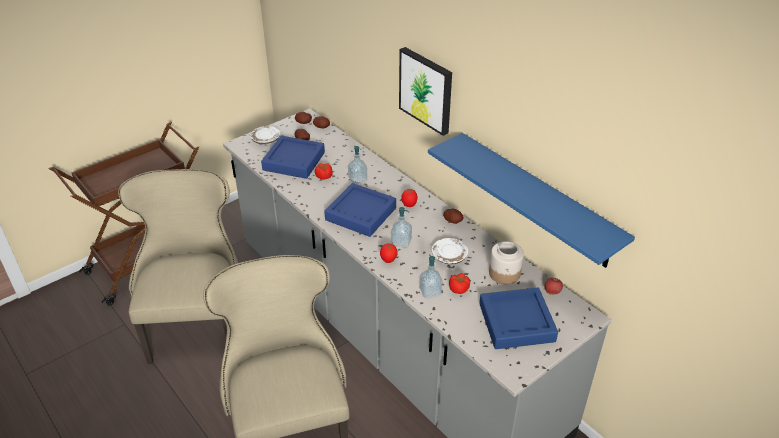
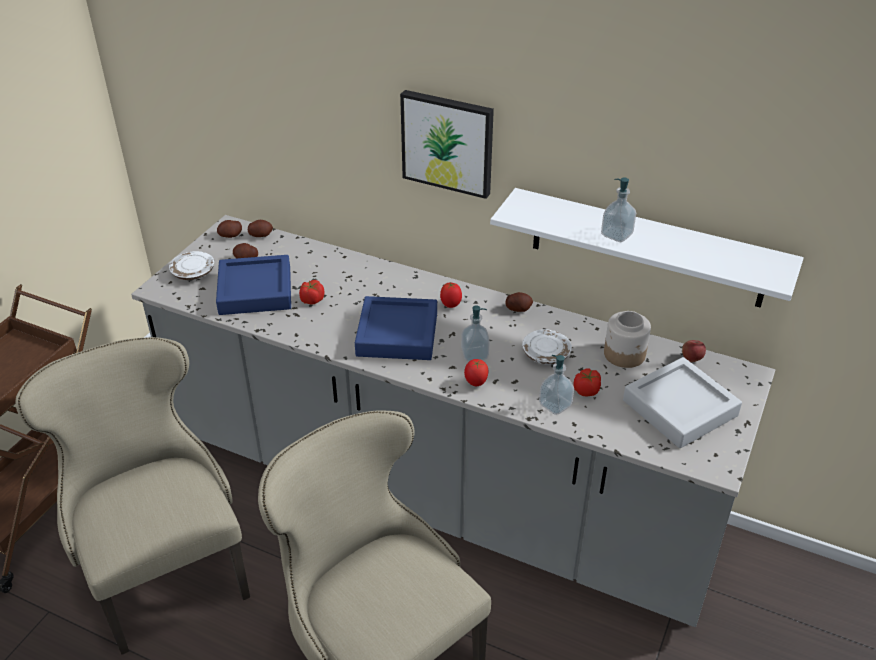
camera: 25 degrees left, 0 degrees up
soap dispenser [348,146,367,184] -> soap dispenser moved to [601,177,636,242]
blue shelf [428,133,635,268] -> white shelf [490,188,804,308]
blue tray [479,287,558,349] -> grey tray [623,357,742,448]

